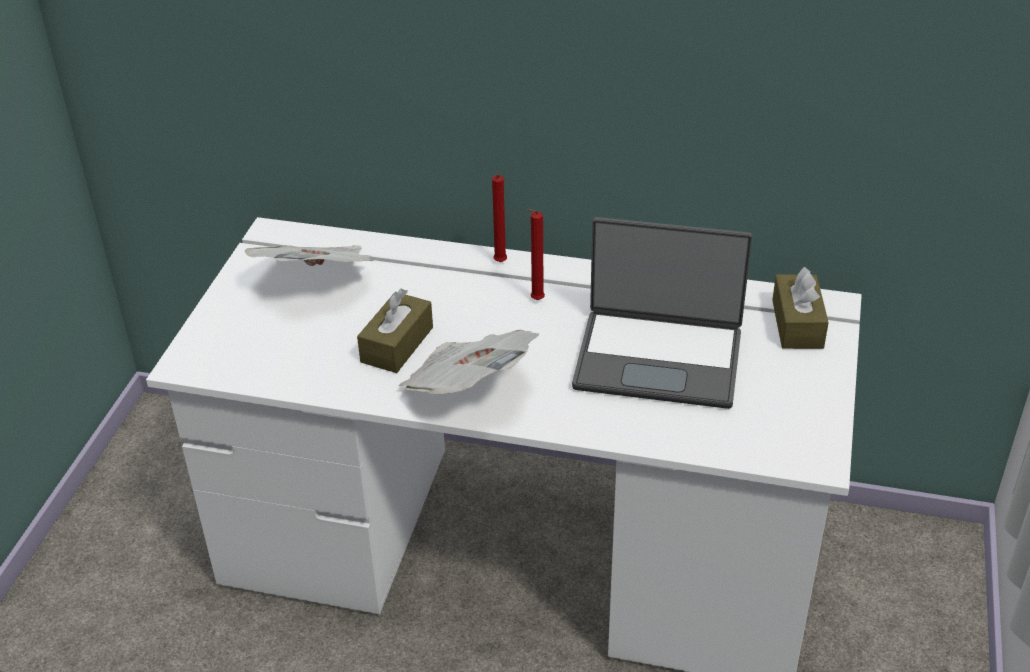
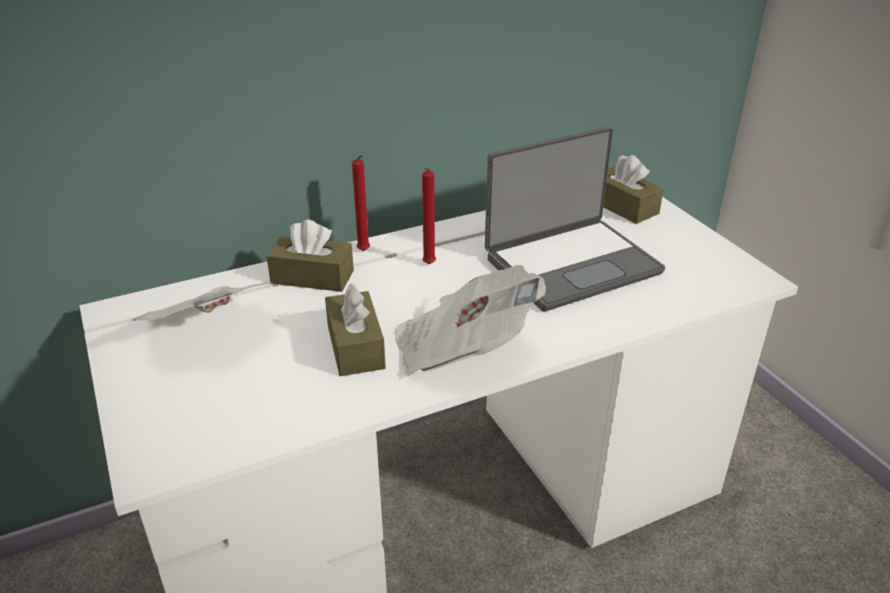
camera: 40 degrees left, 5 degrees down
none -> brown tissue box [266,220,354,292]

